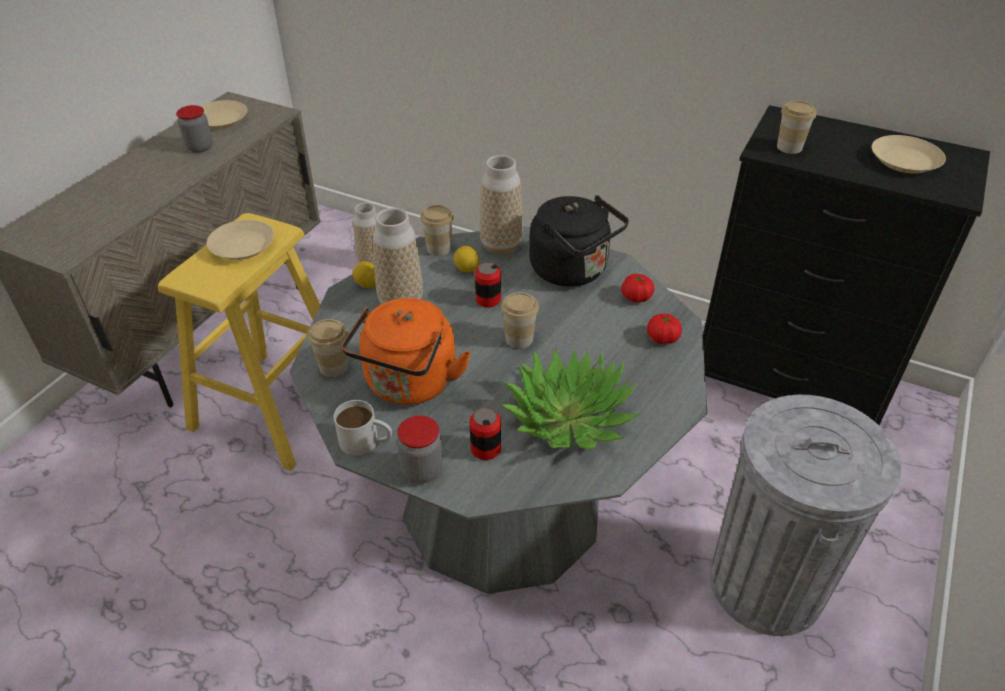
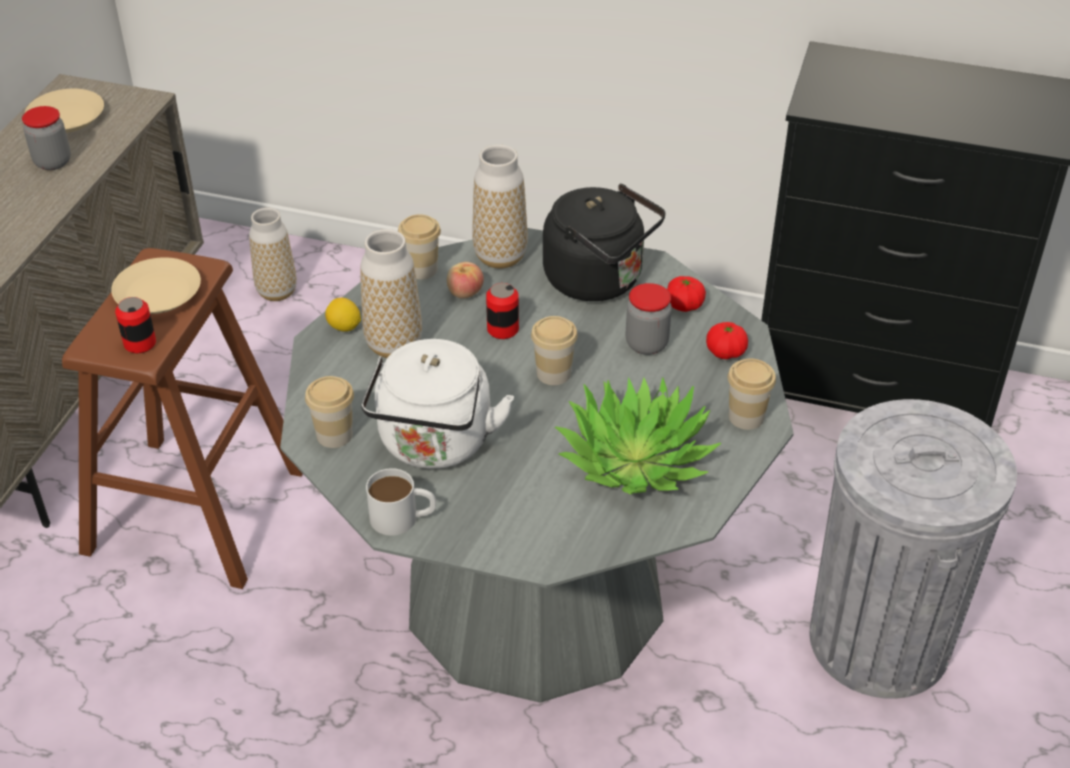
camera: 10 degrees left, 0 degrees up
yellow stool [158,213,320,471] -> brown stool [62,248,303,589]
orange kettle [341,298,471,405] -> white kettle [361,339,514,469]
jar [397,416,443,483] -> jar moved to [625,283,672,355]
lemon [453,246,479,273] -> apple [447,262,484,299]
can [470,408,501,460] -> can moved to [115,297,156,353]
cup [777,100,816,154] -> cup moved to [728,359,776,430]
beige plate [872,135,946,174] -> none

